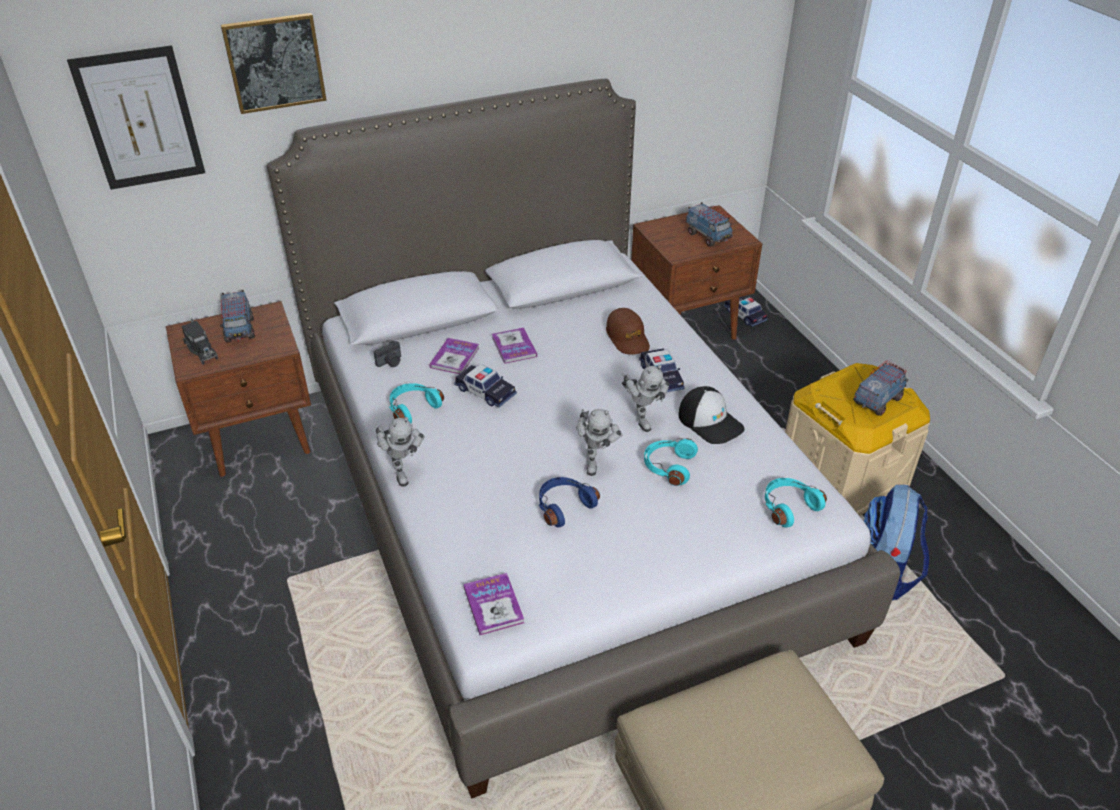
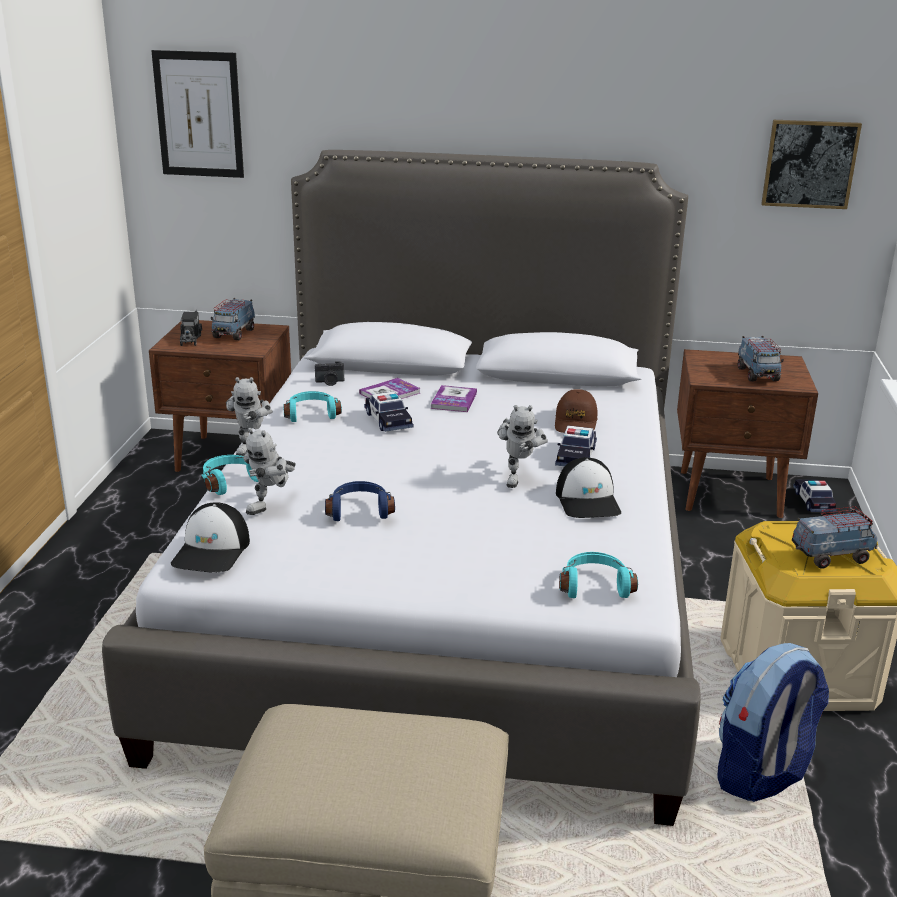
camera: 30 degrees right, 15 degrees down
picture [221,13,327,114] -> picture moved to [761,120,862,209]
book [464,573,524,635] -> cap [171,502,250,573]
toy robot [576,409,623,476] -> toy robot moved to [243,428,296,515]
turquoise headphones [644,438,698,486] -> turquoise headphones moved to [201,455,259,495]

